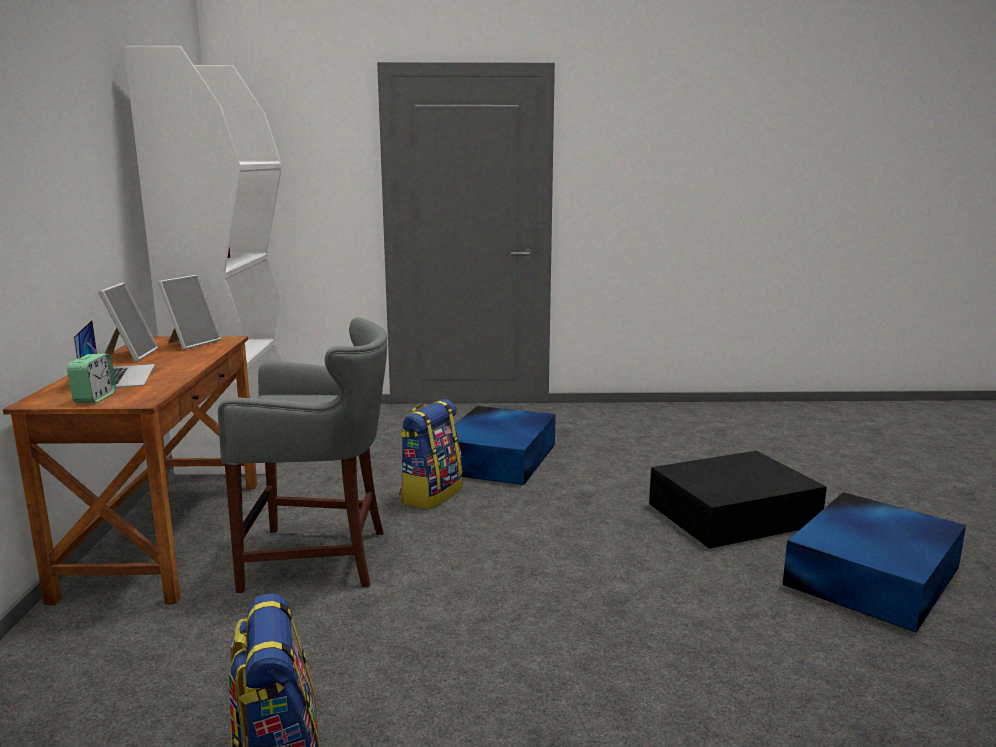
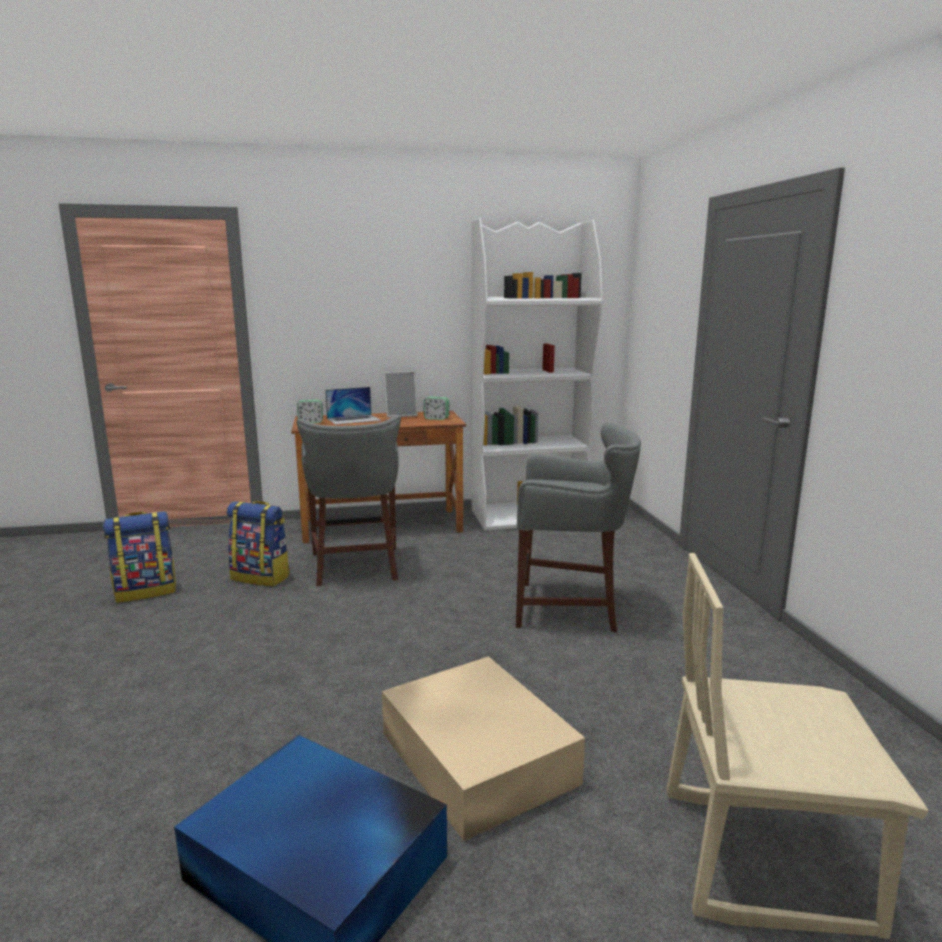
camera: 80 degrees right, 0 degrees up
picture frame [158,275,221,350] -> alarm clock [424,397,449,420]
backpack [399,399,463,510] -> backpack moved to [227,501,290,587]
blue storage box [455,406,556,485] -> grey stool [516,422,641,633]
black storage box [649,451,827,549] -> beige storage box [382,656,585,841]
none -> beige chair [666,553,928,939]

